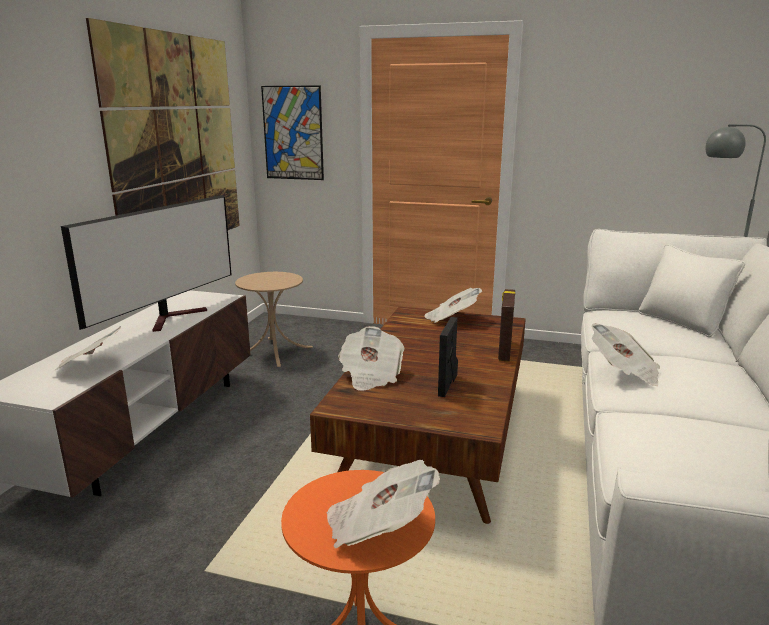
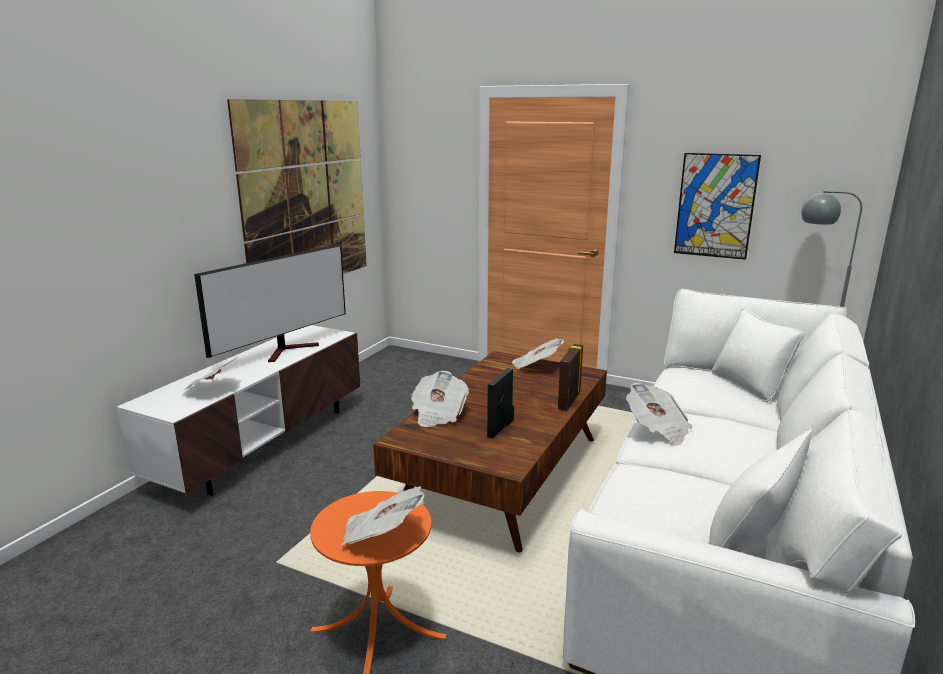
camera: 10 degrees right, 0 degrees up
beige side table [235,272,313,367] -> none
picture [261,85,324,180] -> picture moved to [674,153,761,260]

